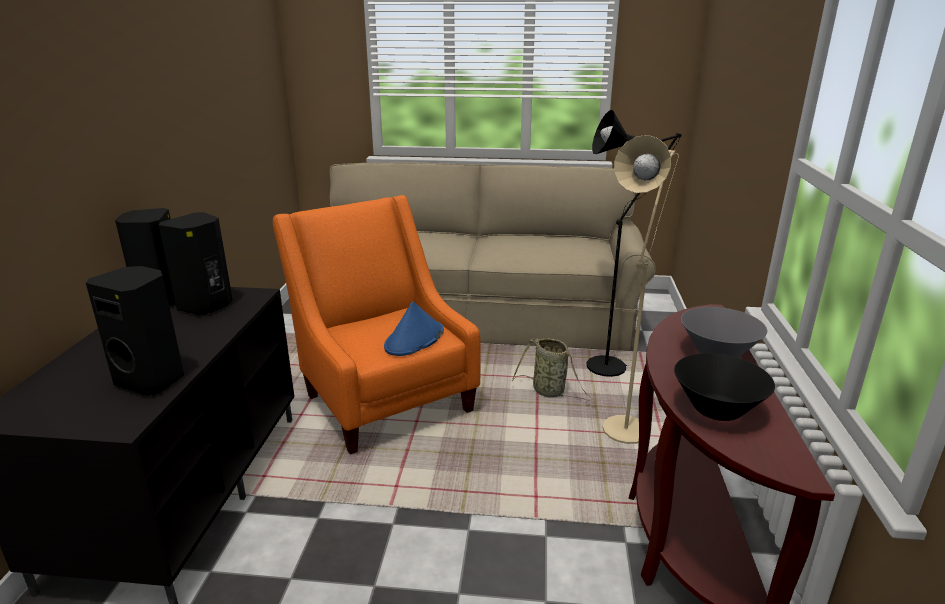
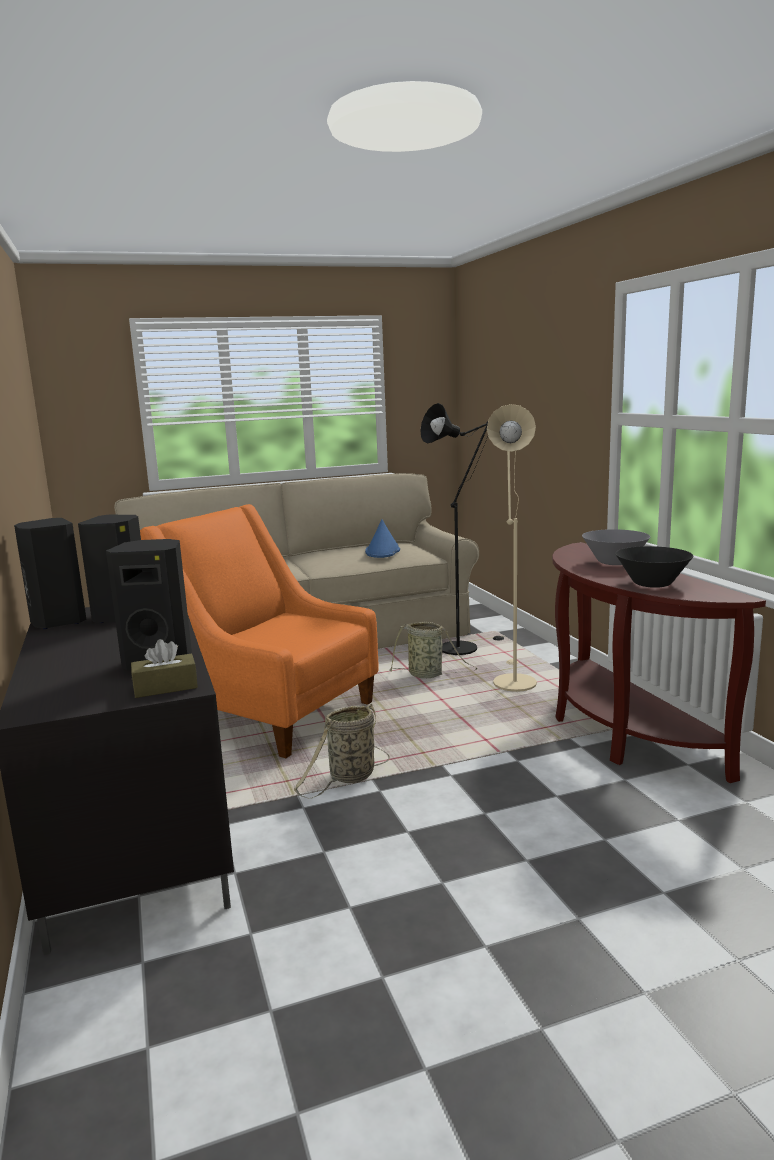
camera: 25 degrees left, 10 degrees down
blue hat [384,301,444,356] -> blue hat moved to [365,519,400,558]
none -> brown tissue box [131,639,198,698]
none -> basket [294,704,390,798]

